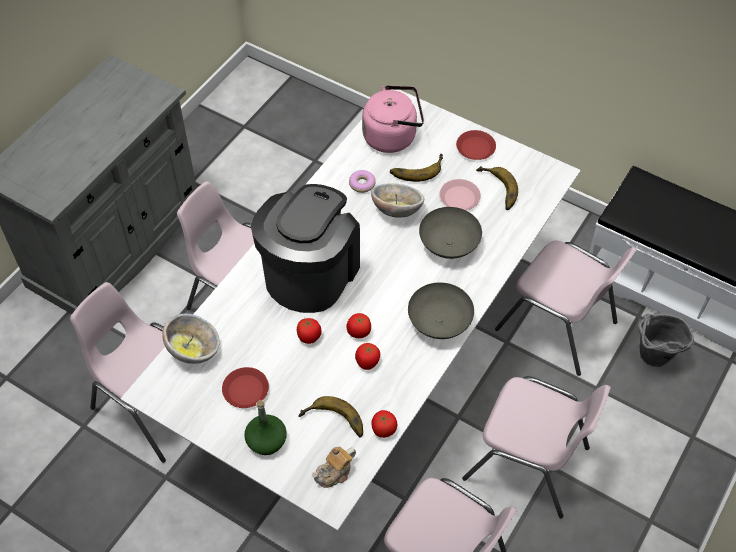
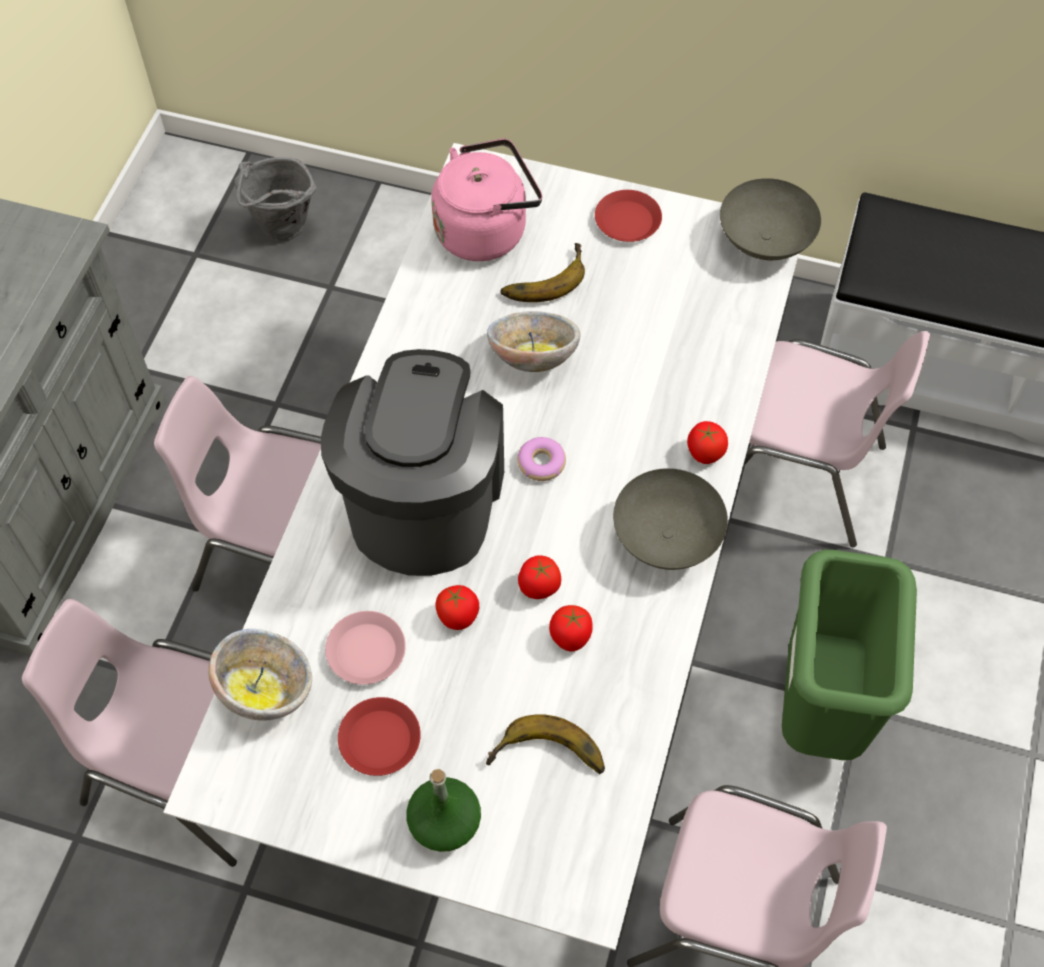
camera: 15 degrees left, 5 degrees up
teapot [311,446,356,488] -> none
donut [349,170,376,193] -> donut moved to [517,437,566,481]
tomato [371,410,397,438] -> tomato moved to [687,421,728,464]
grey bowl [419,207,482,259] -> grey bowl moved to [720,178,821,260]
pink plate [439,179,481,210] -> pink plate moved to [325,611,406,685]
pink chair [462,376,611,518] -> green trash can [782,550,917,760]
banana [476,166,518,210] -> none
grey bucket [637,313,695,367] -> grey bucket moved to [234,157,317,241]

